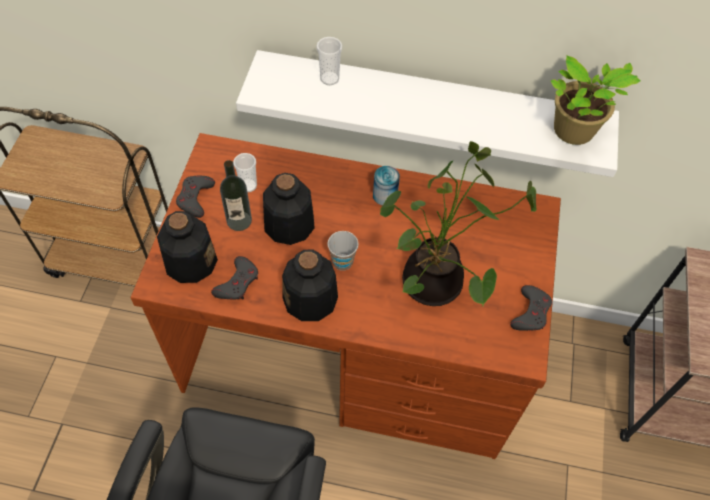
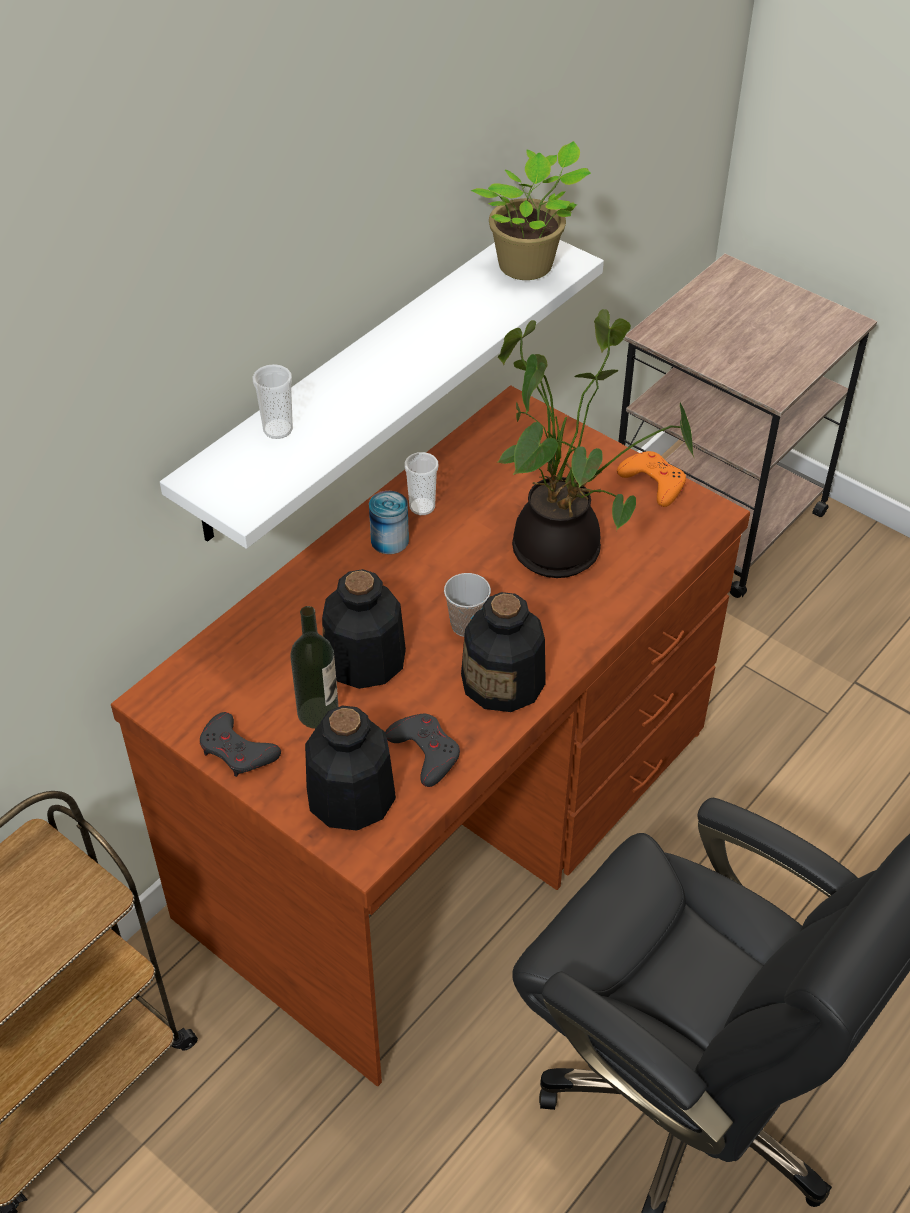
camera: 60 degrees left, 10 degrees down
cup [233,153,257,192] -> cup moved to [404,452,439,515]
grey game controller [510,285,552,331] -> orange game controller [617,451,686,507]

